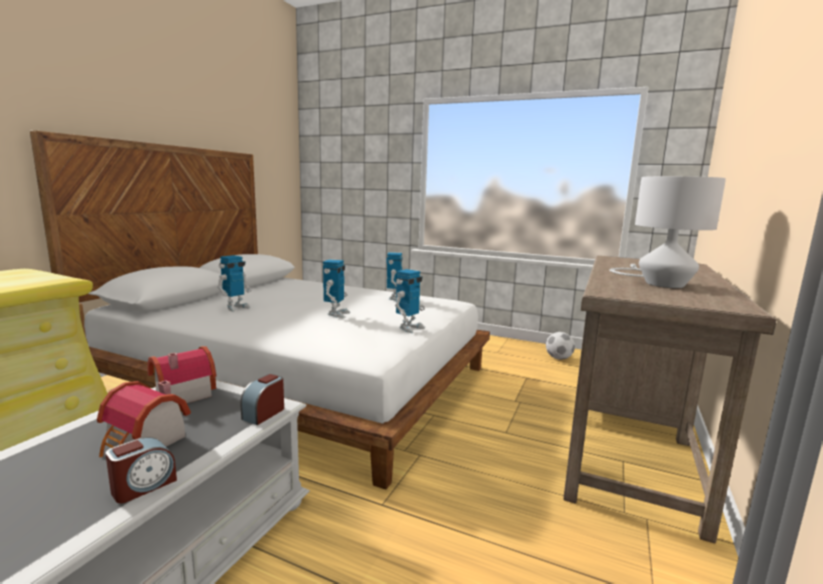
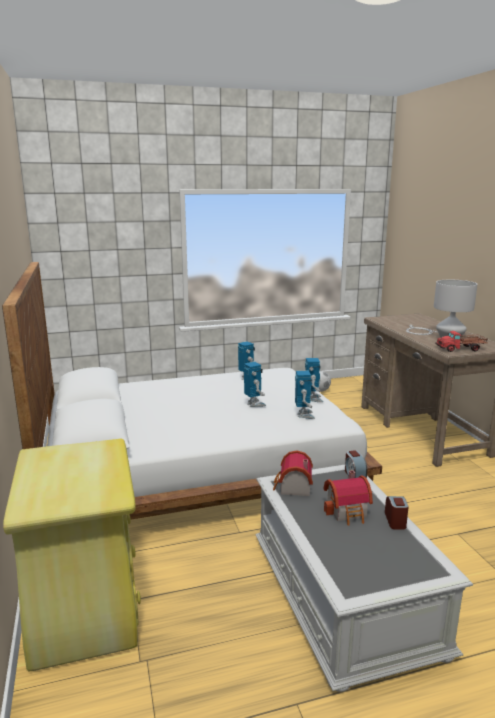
camera: 40 degrees left, 5 degrees up
toy robot [217,255,251,312] -> toy robot moved to [295,371,315,419]
none -> toy truck [435,331,488,352]

